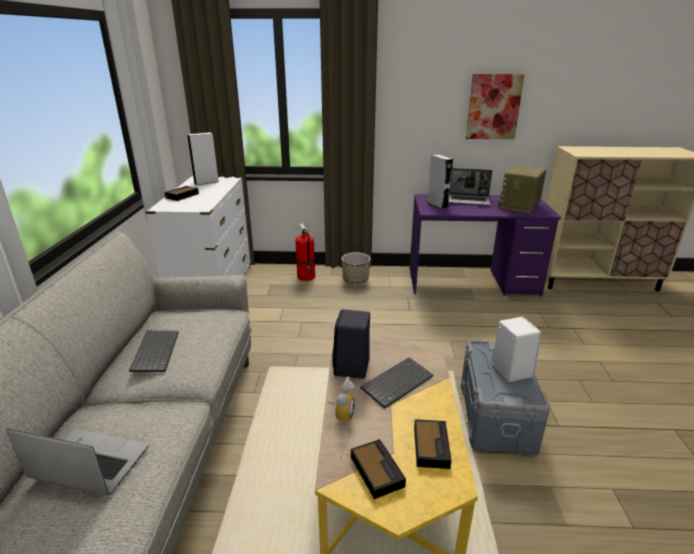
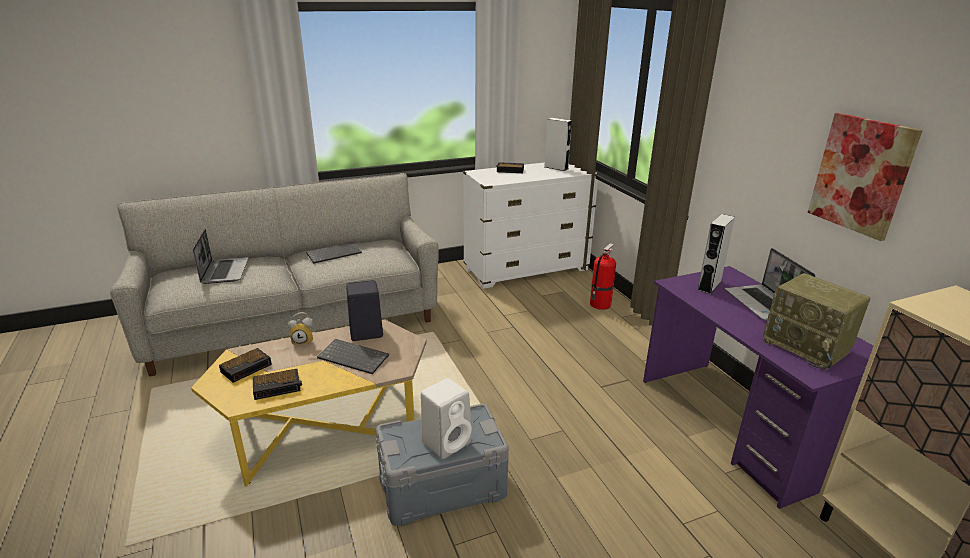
camera: 65 degrees right, 0 degrees up
planter [342,252,370,284] -> none
radio [498,165,546,214] -> radio turned 135 degrees counterclockwise [763,273,870,370]

